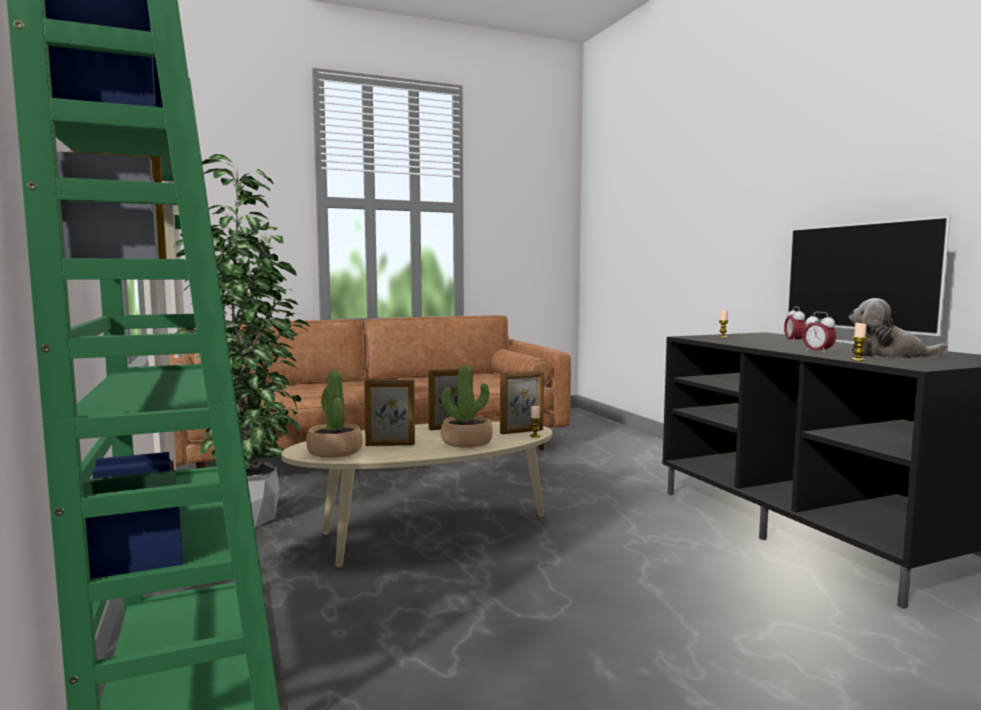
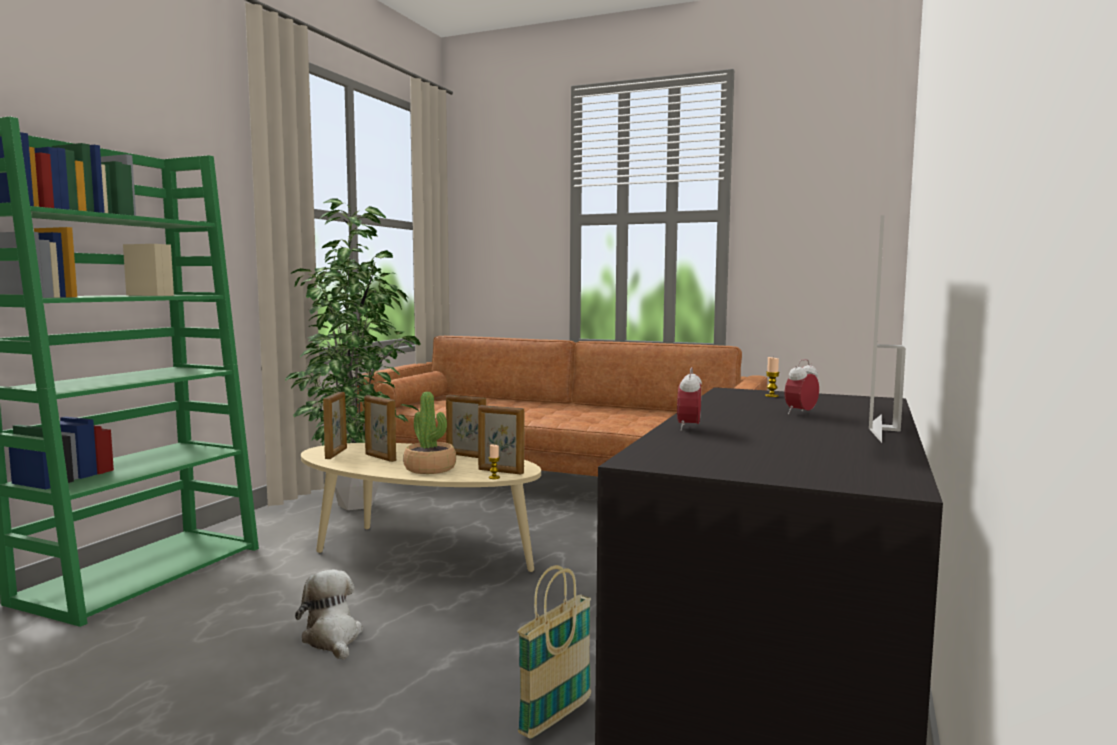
camera: 45 degrees right, 0 degrees up
potted plant [306,370,363,458] -> picture frame [323,392,347,459]
plush toy [849,298,948,358] -> plush toy moved to [295,570,363,660]
candle [851,323,867,361] -> none
none -> basket [517,565,591,739]

